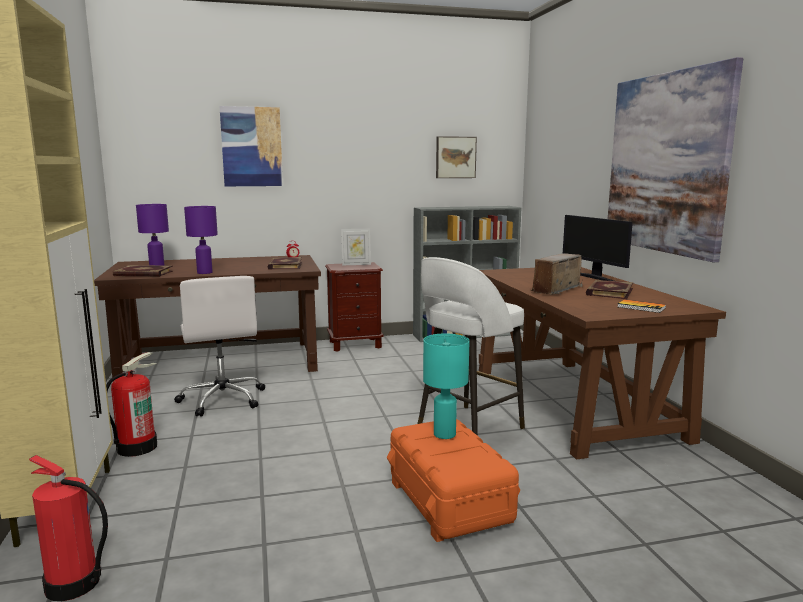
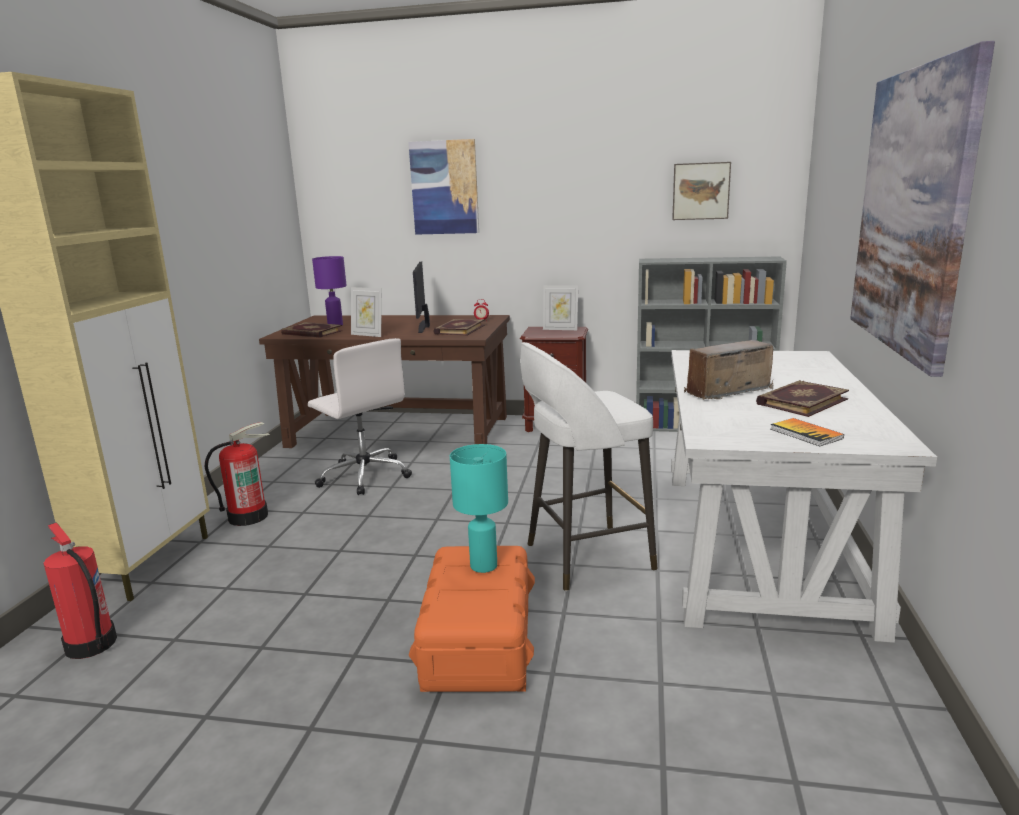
camera: 25 degrees right, 5 degrees up
white office chair [174,276,265,417] -> white office chair turned 45 degrees counterclockwise [308,338,412,495]
purple table lamp [184,206,218,274] -> picture frame [351,287,382,337]
brown desk [479,267,726,459] -> white desk [671,350,937,643]
monitor [563,215,633,281] -> monitor moved to [413,262,430,333]

